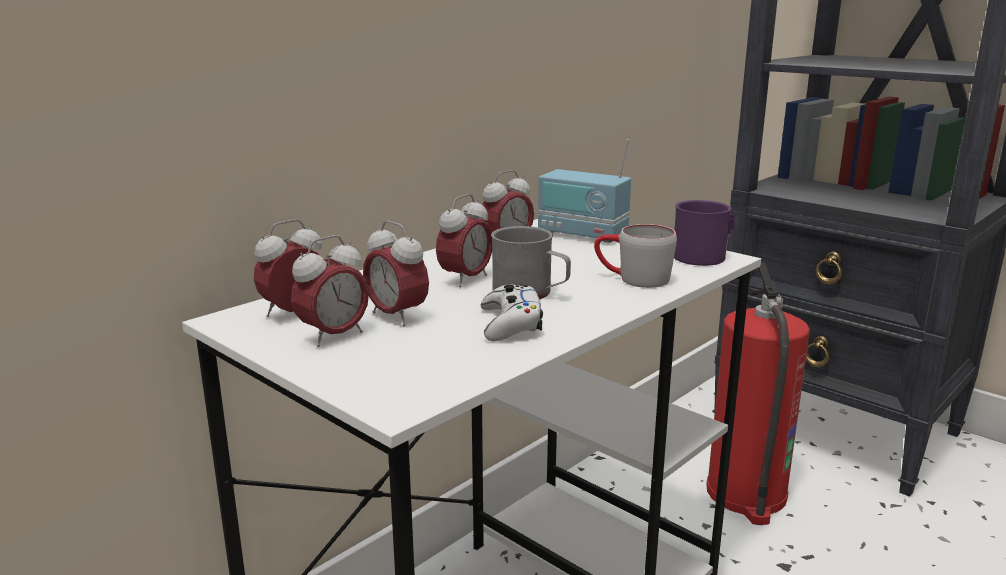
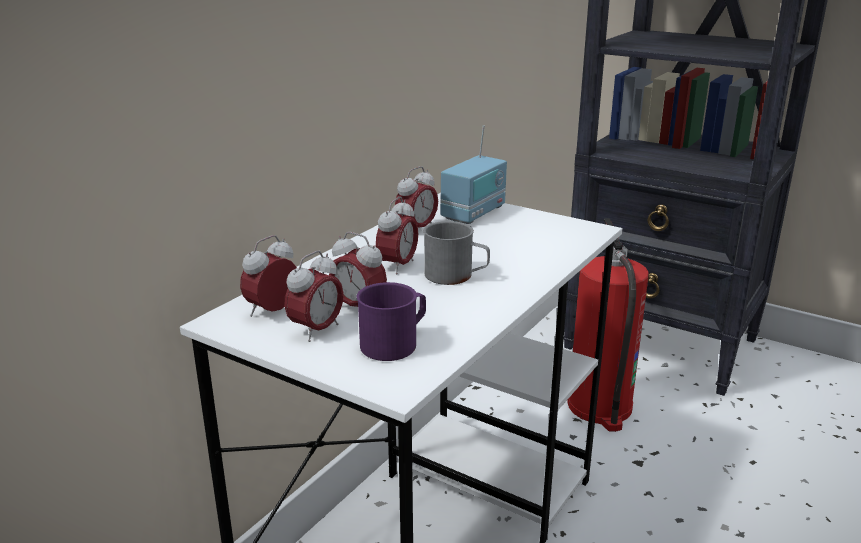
camera: 10 degrees left, 5 degrees up
white game controller [481,284,543,341] -> none
radio [538,139,631,243] -> radio turned 75 degrees counterclockwise [441,126,507,224]
grey mug [594,224,677,288] -> none
purple mug [674,200,735,266] -> purple mug moved to [357,282,426,361]

